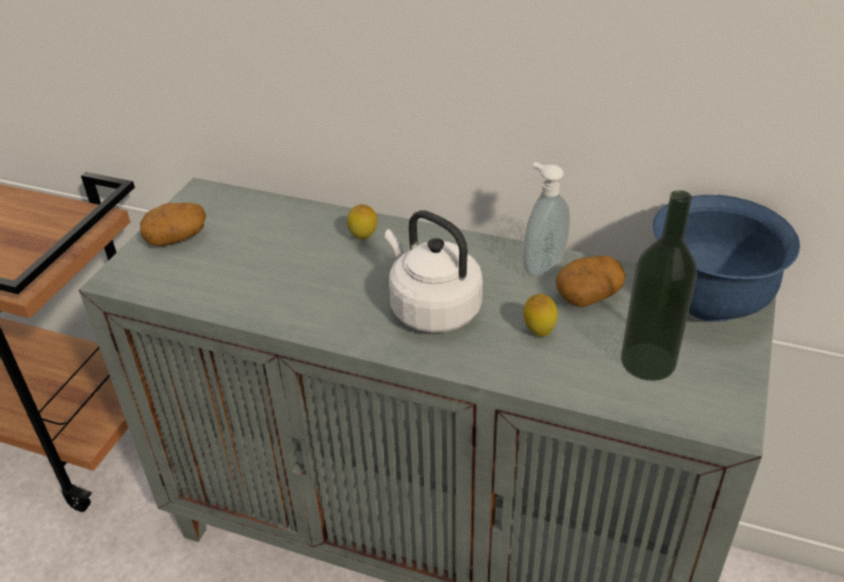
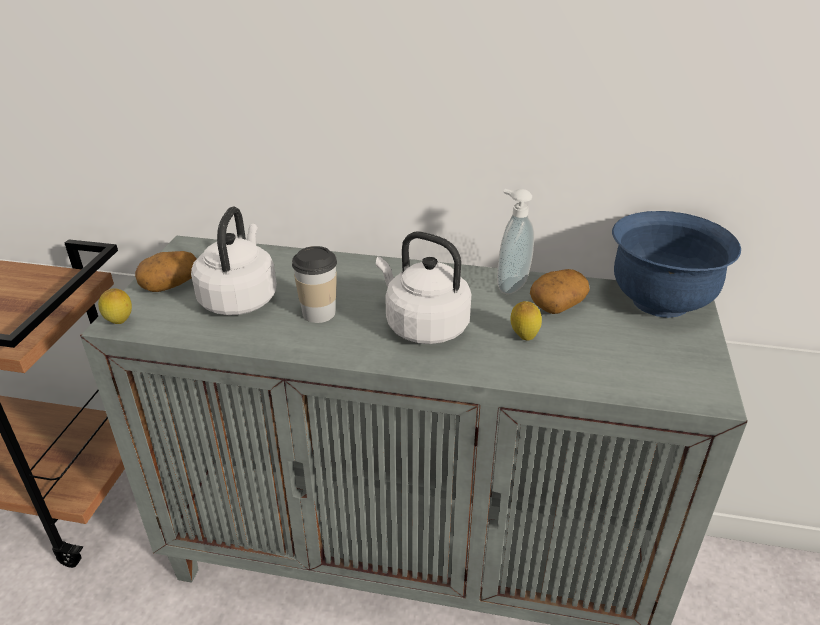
camera: 10 degrees left, 5 degrees down
lemon [347,204,377,240] -> lemon moved to [98,288,132,324]
bottle [621,190,697,381] -> none
none -> white kettle [191,207,277,315]
none -> cup [292,246,337,323]

